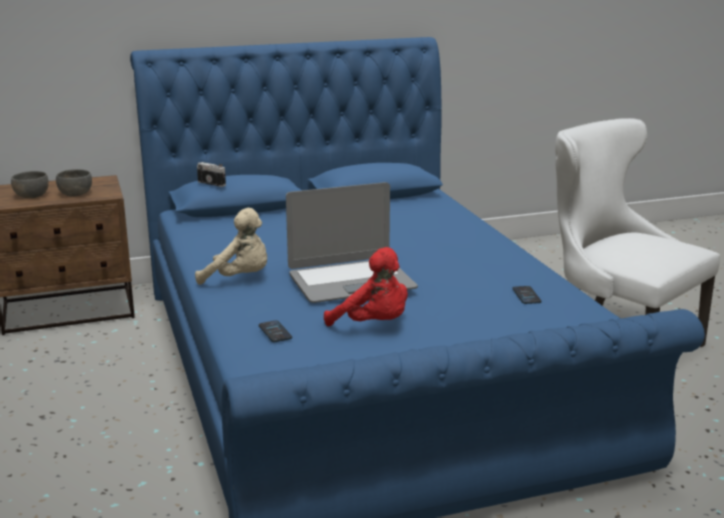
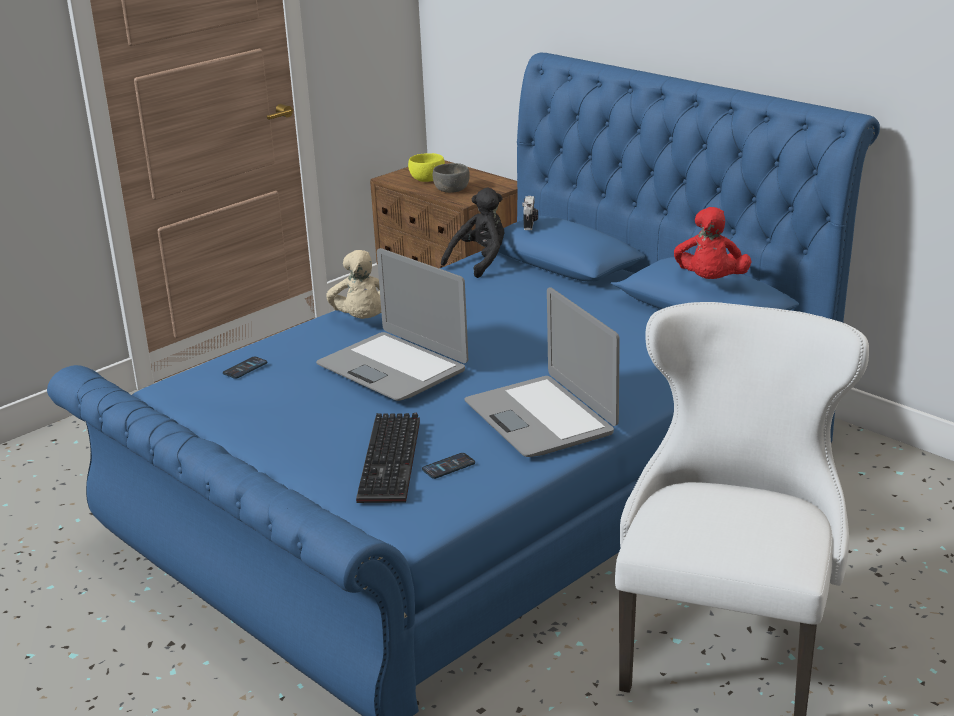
camera: 65 degrees right, 5 degrees up
grey bowl [11,171,49,198] -> yellow bowl [408,153,445,182]
red plush toy [324,247,408,326] -> red plush toy moved to [674,207,751,279]
none -> keyboard [356,413,420,503]
none -> black plush toy [441,188,504,278]
none -> laptop [465,287,620,457]

